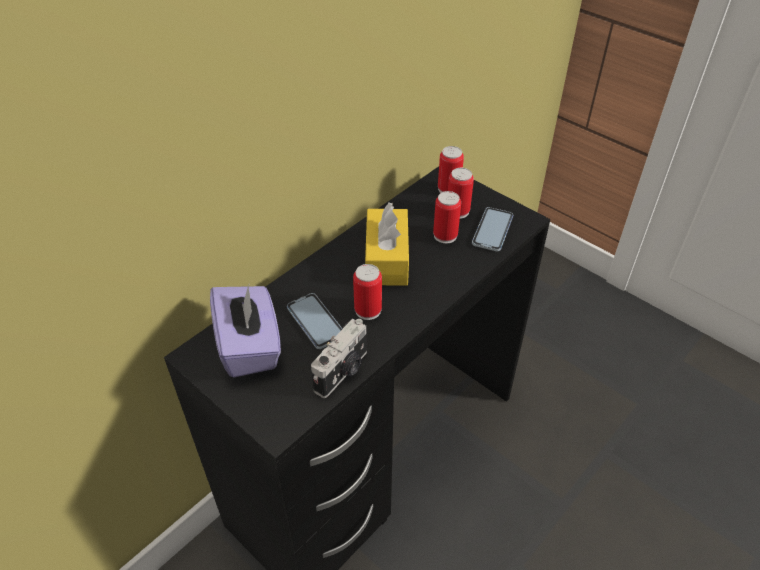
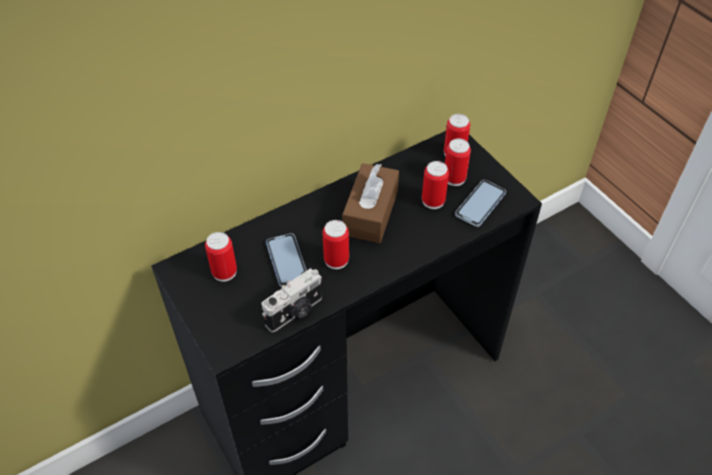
camera: 15 degrees right, 5 degrees up
purple tissue box [210,285,281,378] -> can [205,232,237,282]
yellow tissue box [365,203,409,286] -> brown tissue box [342,163,399,243]

